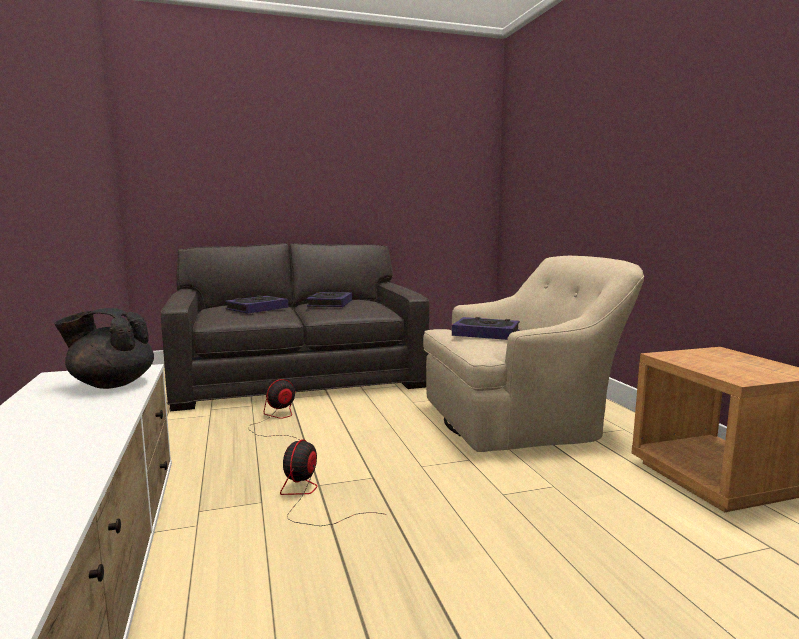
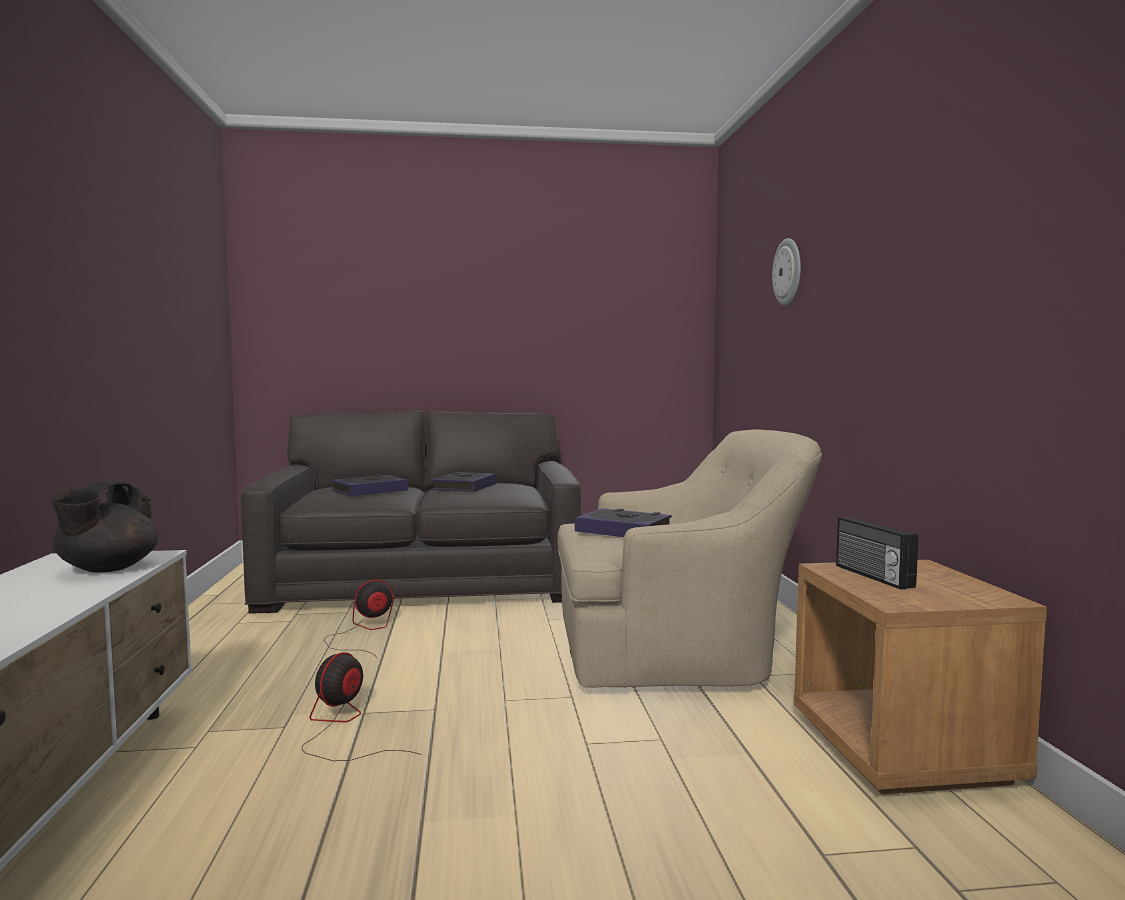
camera: 10 degrees right, 5 degrees down
black teapot [54,308,154,389] -> black teapot turned 90 degrees counterclockwise [51,481,158,573]
none -> wall clock [772,238,801,305]
none -> radio [836,517,918,589]

